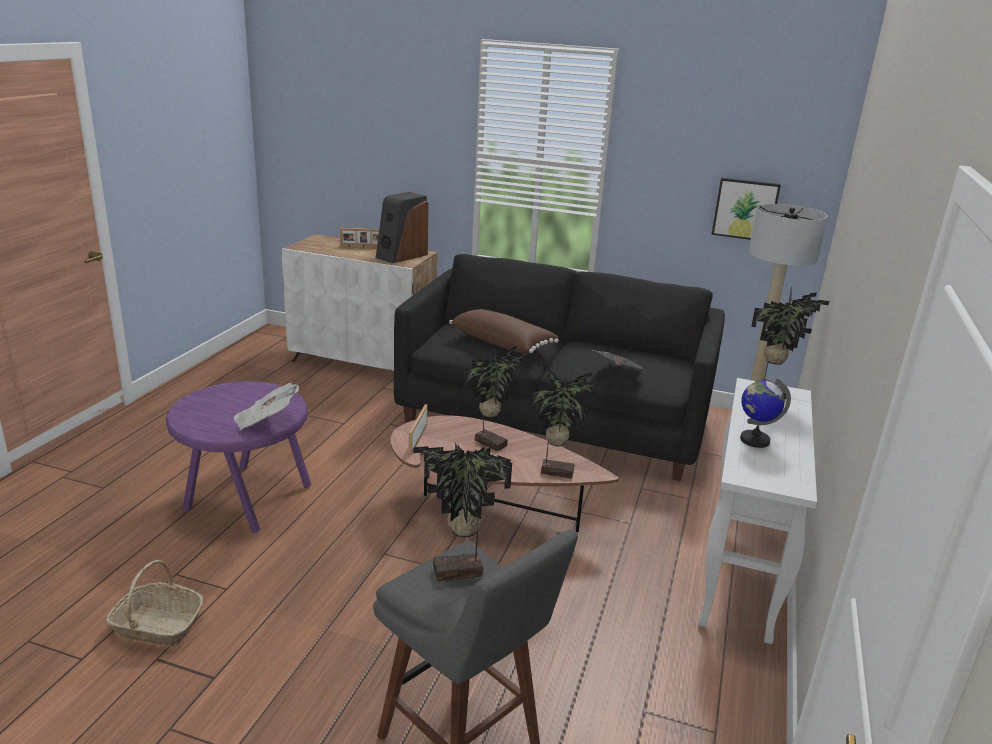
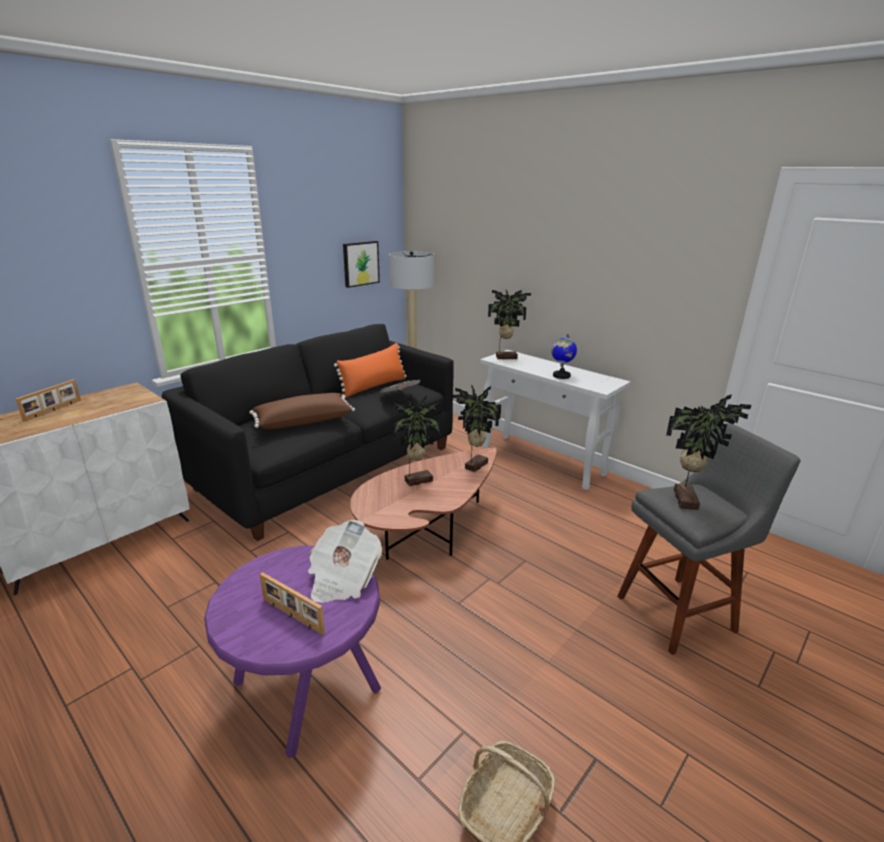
camera: 65 degrees left, 0 degrees up
speaker [376,192,428,263] -> none
picture frame [409,404,427,456] -> picture frame moved to [260,572,325,635]
none -> orange pillow [334,343,407,398]

